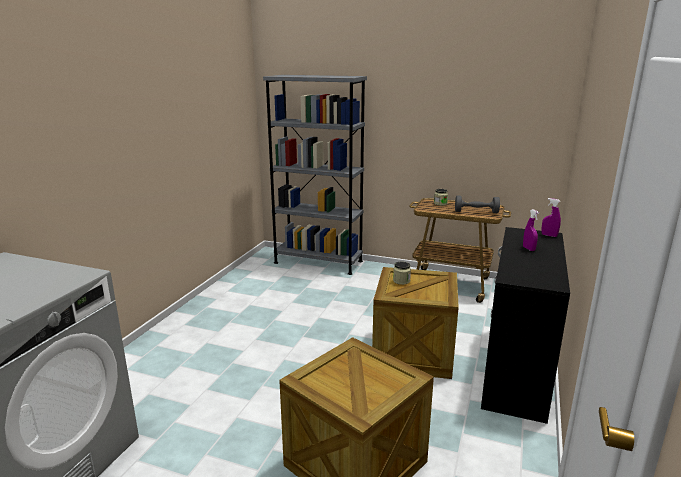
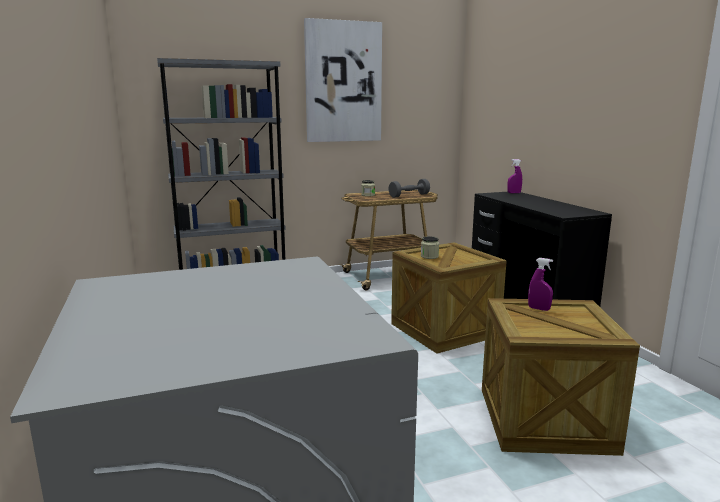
camera: 40 degrees left, 5 degrees down
purple spray bottle [523,209,539,251] -> purple spray bottle moved to [528,258,553,311]
none -> picture [304,18,382,142]

